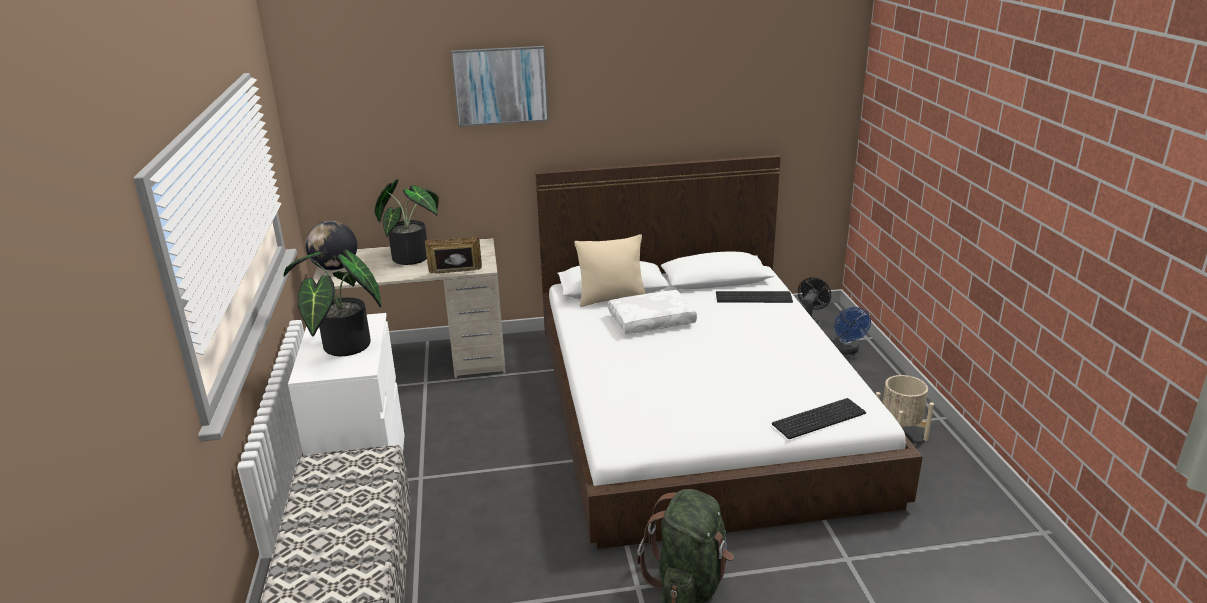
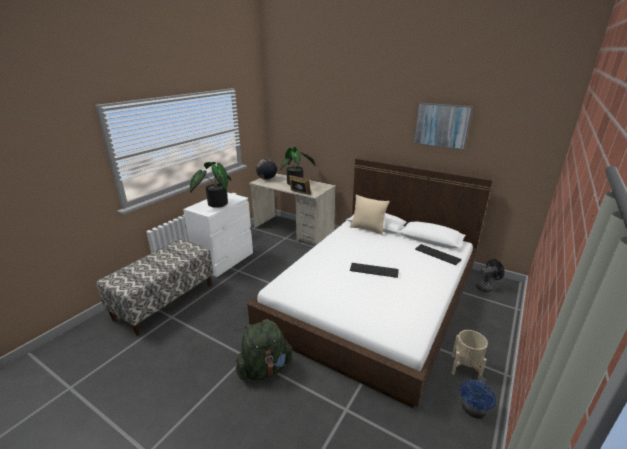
camera: 40 degrees right, 0 degrees up
picture [451,46,549,127] -> picture moved to [414,103,473,150]
white pillow [608,290,697,334] -> none
keyboard [772,398,866,439] -> keyboard moved to [350,263,399,278]
blue fan [832,307,871,355] -> blue fan moved to [460,376,496,419]

